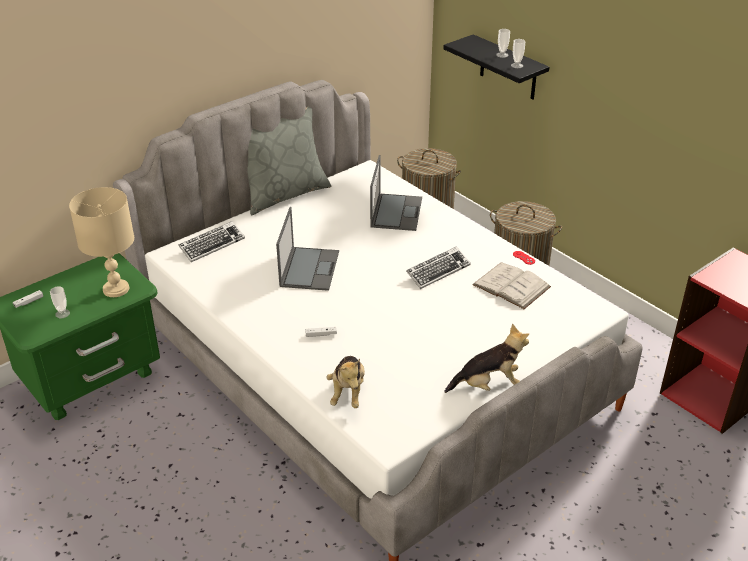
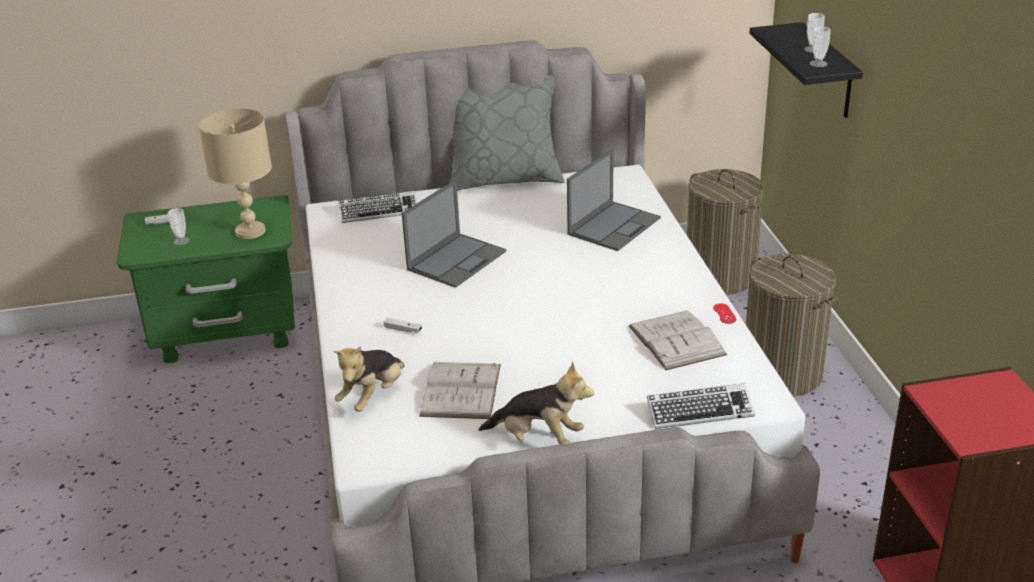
camera: 30 degrees right, 5 degrees down
keyboard [406,246,471,289] -> keyboard moved to [647,383,755,429]
none -> white book [419,362,501,419]

